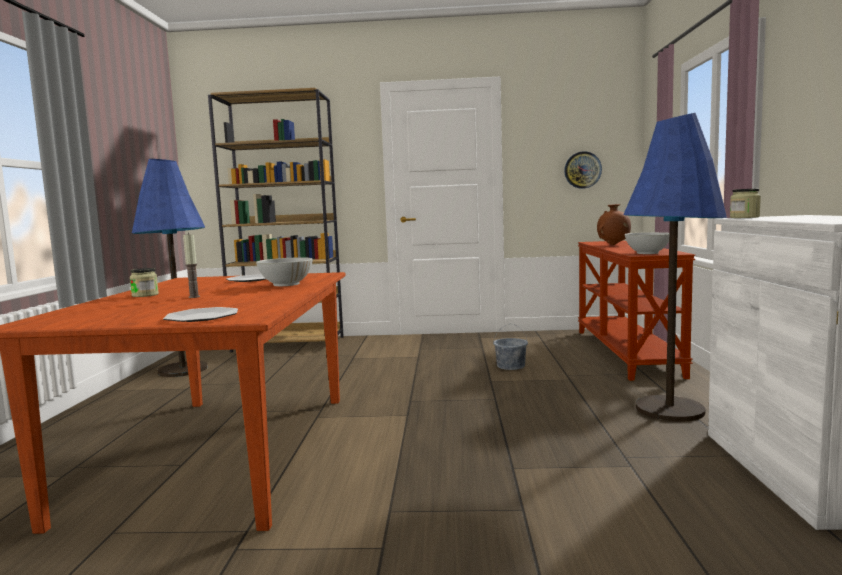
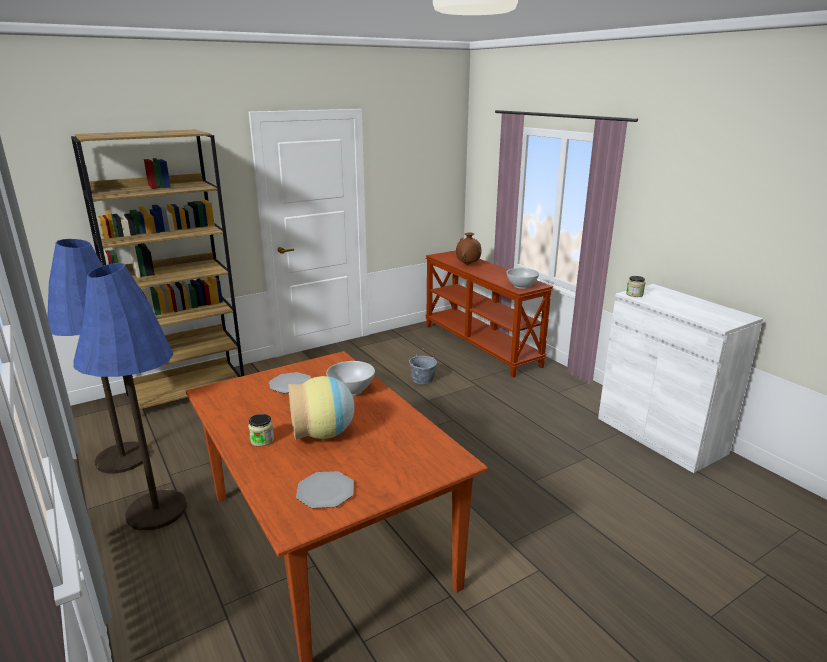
camera: 35 degrees left, 15 degrees up
plate [163,307,238,322] -> plate moved to [296,471,354,508]
candle [183,233,200,298] -> vase [288,376,354,440]
wall clock [564,151,602,189] -> none
blue floor lamp [623,113,727,422] -> blue floor lamp moved to [73,263,187,531]

